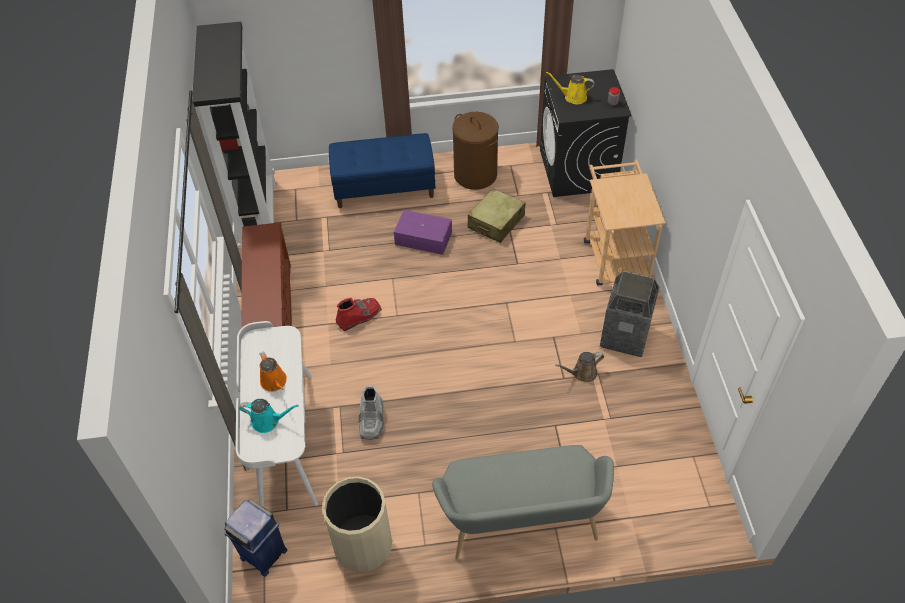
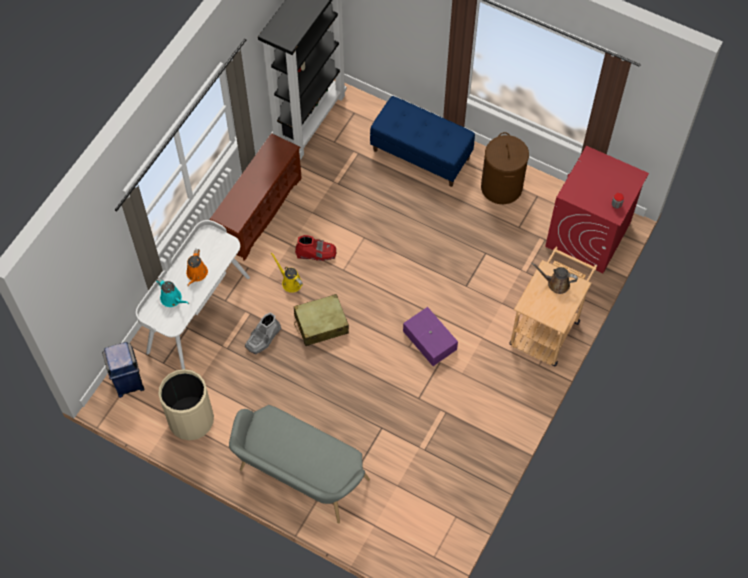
camera: 35 degrees right, 10 degrees up
purple storage box [394,210,452,255] -> purple storage box moved to [403,307,458,366]
beige suitcase [468,188,525,243] -> beige suitcase moved to [294,294,349,346]
black washing machine [540,69,632,197] -> red washing machine [545,146,649,273]
yellow watering can [546,72,594,104] -> yellow watering can moved to [271,253,303,293]
brown watering can [555,352,604,382] -> brown watering can moved to [531,263,578,294]
trash can [600,271,659,357] -> none

